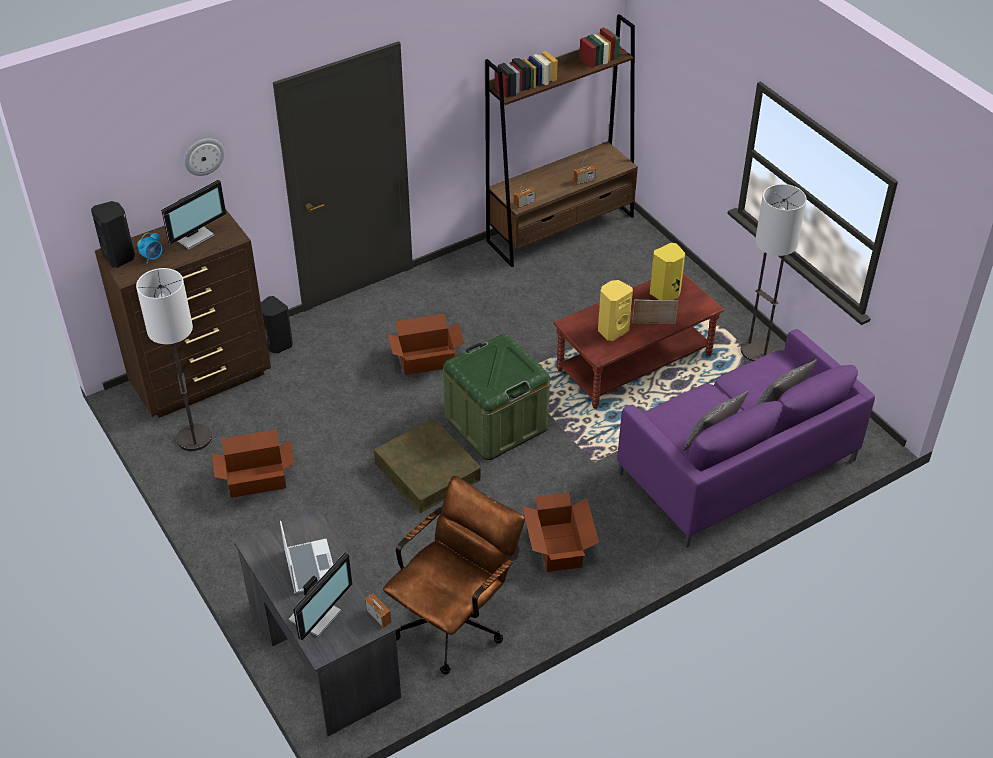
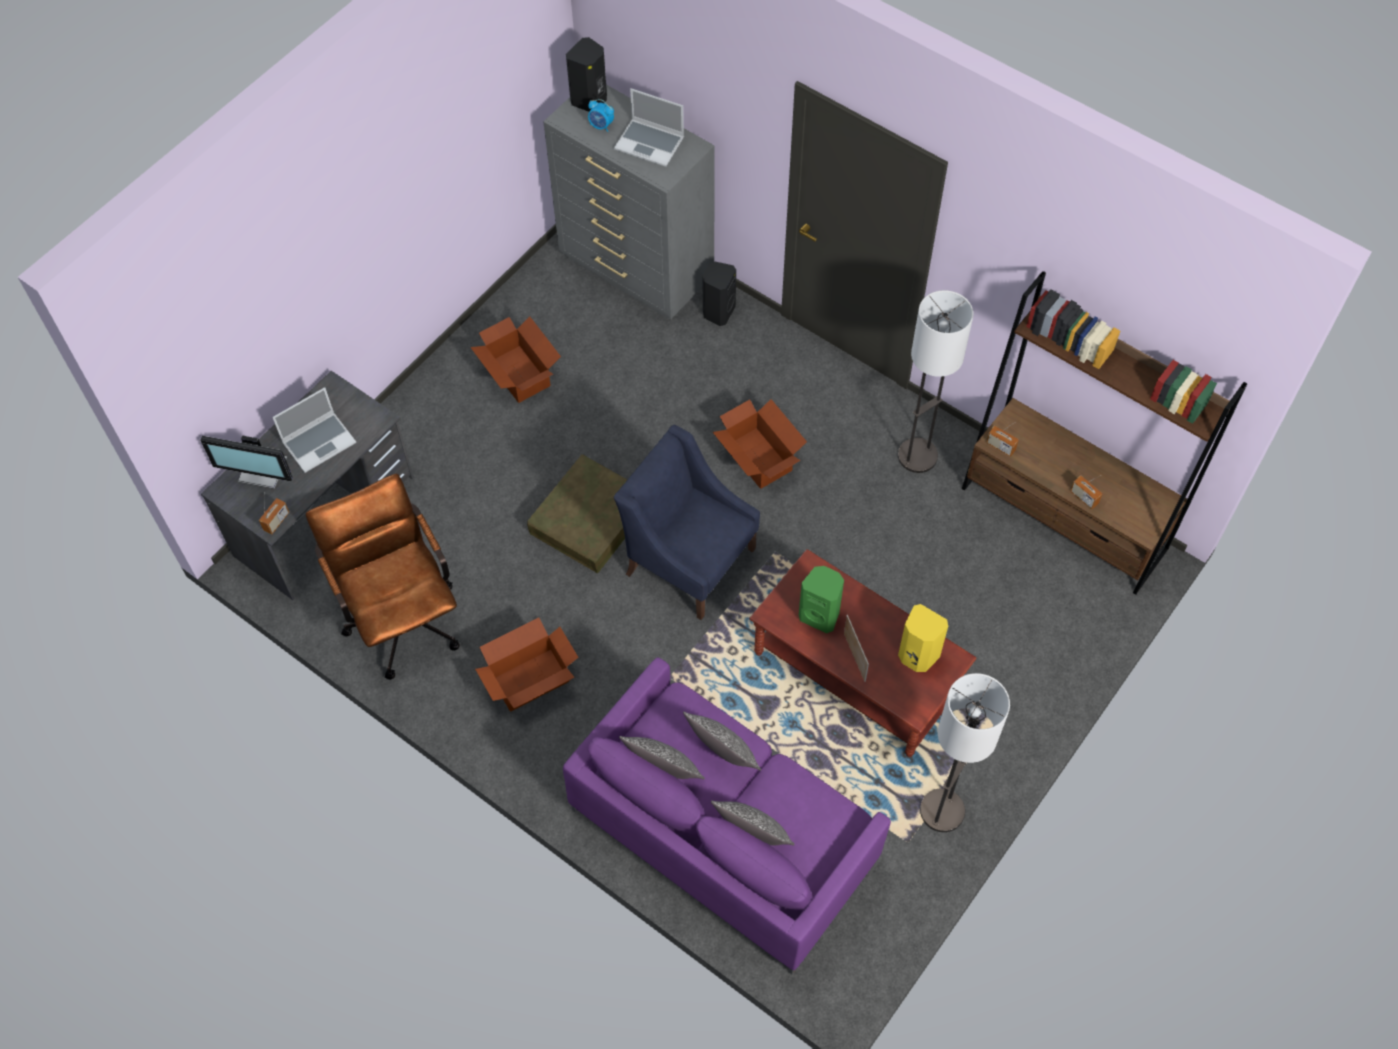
camera: 70 degrees right, 15 degrees up
brown dresser [95,209,271,418] -> grey dresser [544,85,715,319]
floor lamp [136,268,212,451] -> floor lamp moved to [898,290,973,473]
monitor [161,180,226,250] -> laptop [614,88,684,167]
wall clock [184,138,225,176] -> none
brown office chair [383,476,525,675] -> brown office chair turned 135 degrees counterclockwise [306,474,460,680]
green storage box [443,334,550,460] -> blue armchair [614,425,760,620]
yellow speaker [598,280,633,341] -> green speaker [799,566,844,633]
none -> pillow [683,712,761,771]

